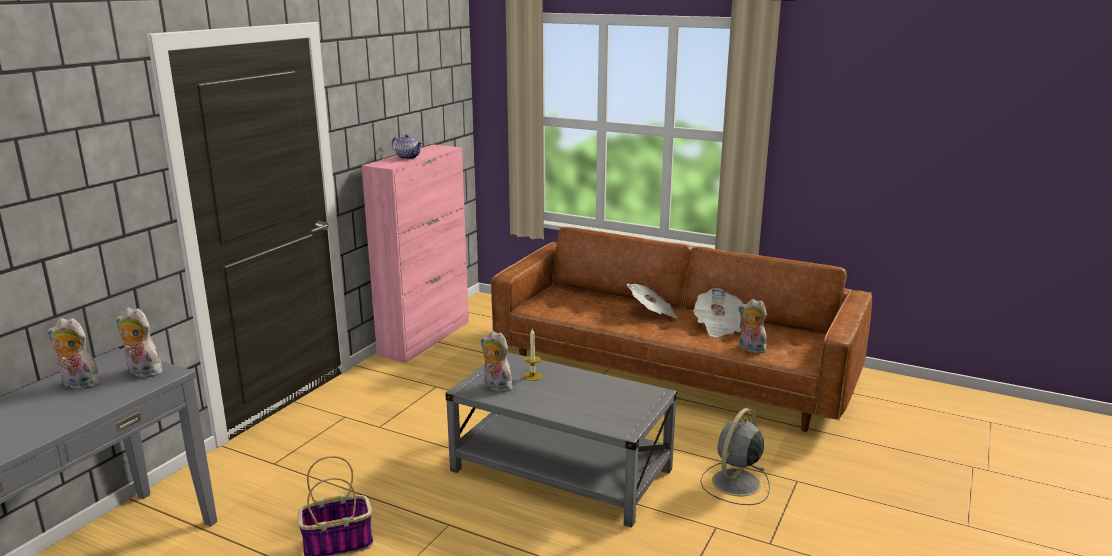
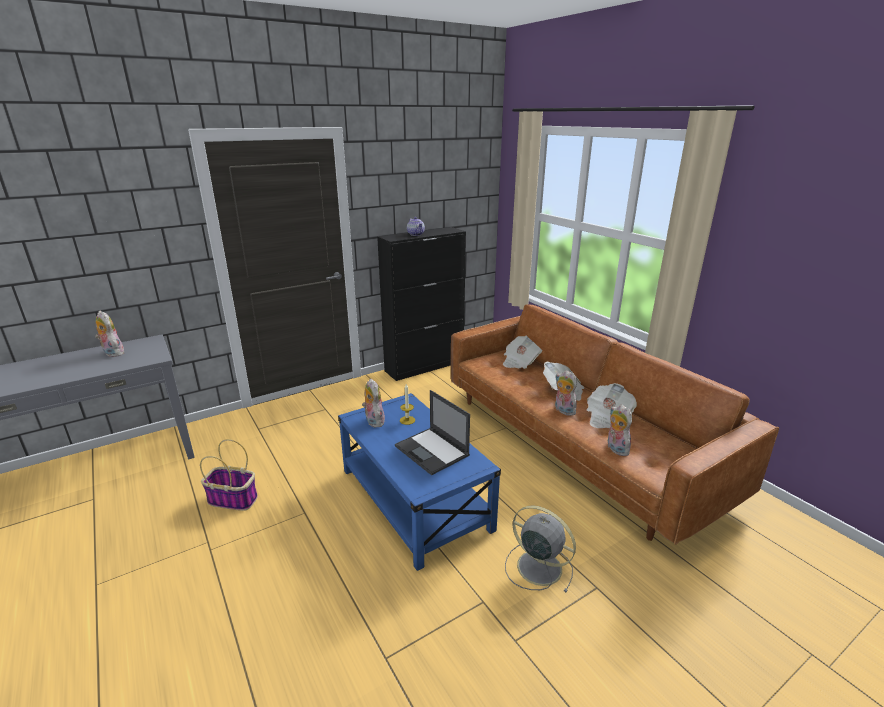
camera: 30 degrees right, 5 degrees up
plush toy [116,308,162,378] -> plush toy moved to [555,370,577,416]
pink cabinet [361,144,469,363] -> black cabinet [377,227,466,381]
grey coffee table [445,352,677,528] -> blue coffee table [338,393,501,571]
grey fan [700,408,770,505] -> grey fan turned 60 degrees clockwise [505,505,576,593]
none -> laptop [395,390,470,476]
none -> newspaper [503,335,542,369]

